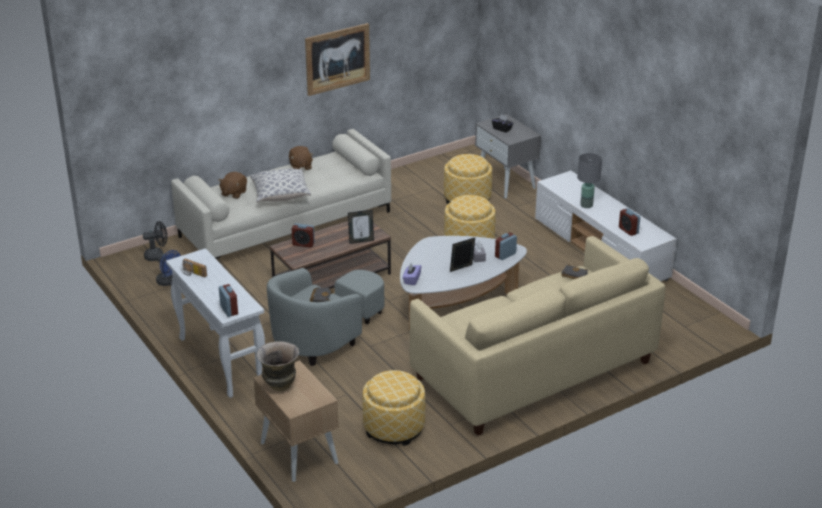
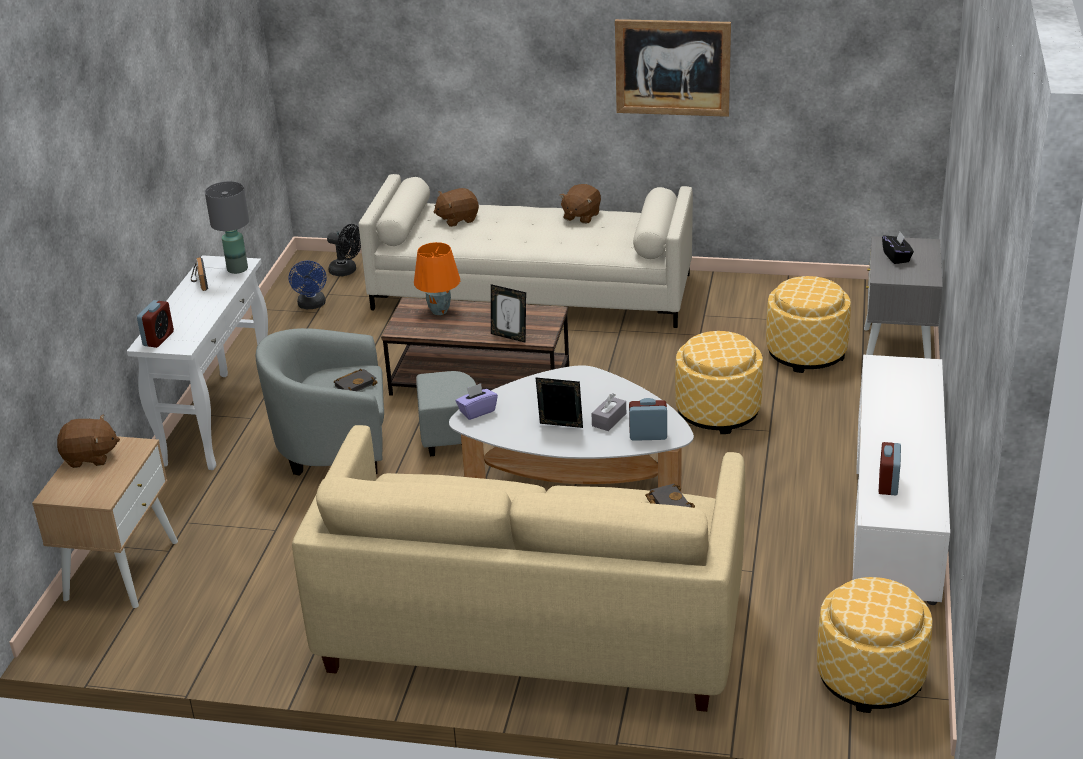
camera: 45 degrees right, 0 degrees up
pillow [250,168,311,203] -> none
vase [257,341,299,391] -> brown plush toy [57,415,120,468]
alarm clock [292,223,315,248] -> orange table lamp [414,242,460,315]
ottoman [363,370,425,446] -> ottoman moved to [817,577,933,713]
grey table lamp [577,153,602,208] -> grey table lamp moved to [205,181,249,274]

